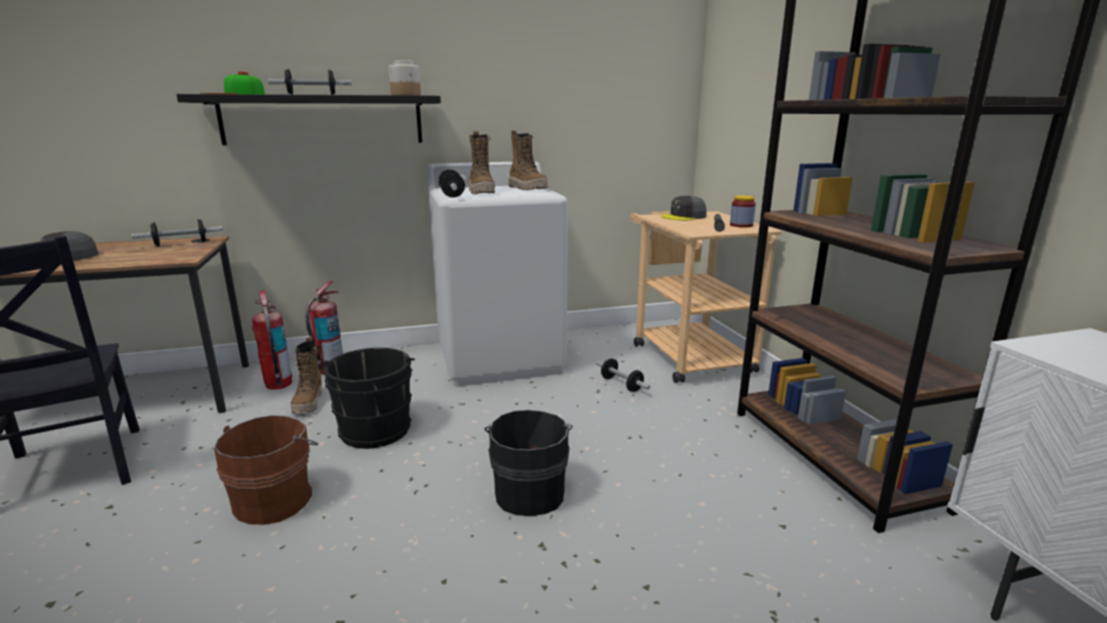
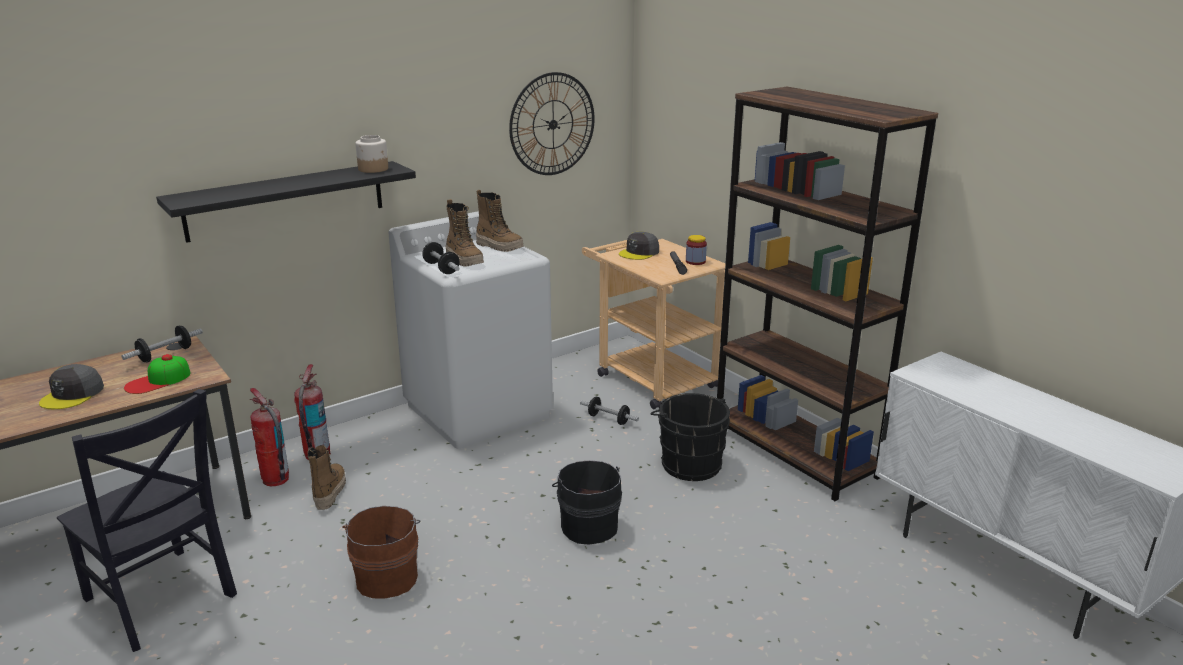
camera: 20 degrees left, 5 degrees up
cap [200,71,265,94] -> cap moved to [124,354,190,394]
dumbbell [268,69,351,95] -> none
boot [291,337,322,414] -> boot turned 150 degrees counterclockwise [308,445,346,510]
black bucket [323,348,415,449] -> black bucket moved to [650,393,730,481]
none -> wall clock [509,72,595,175]

